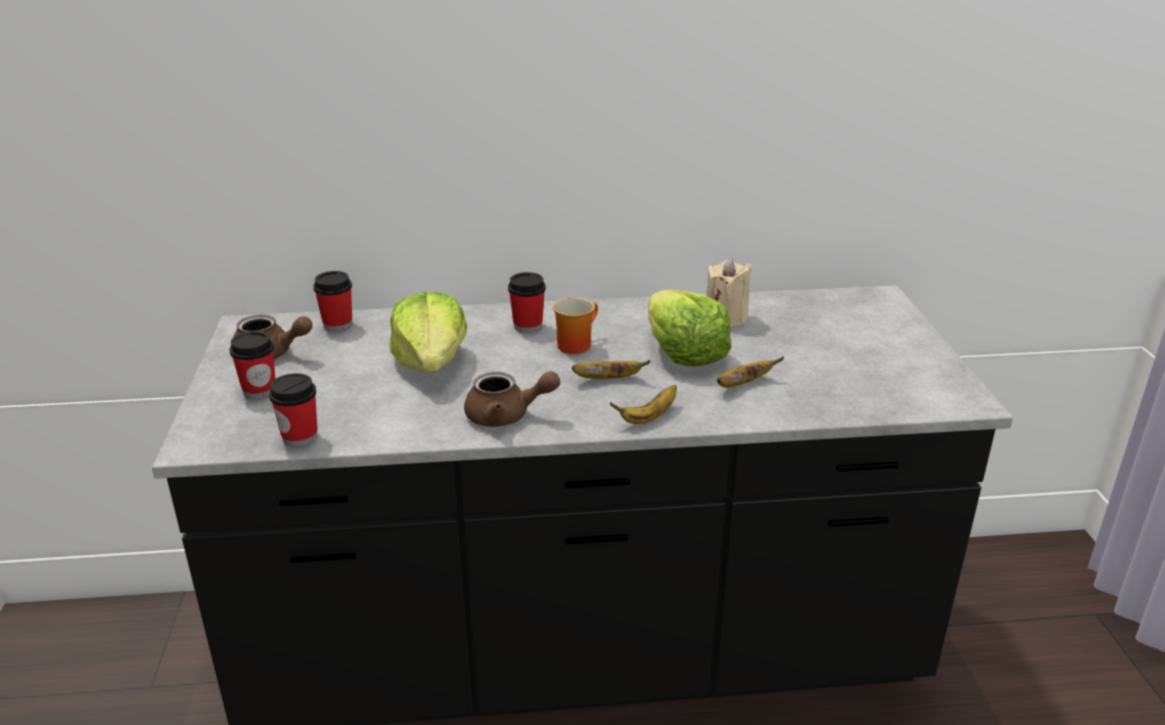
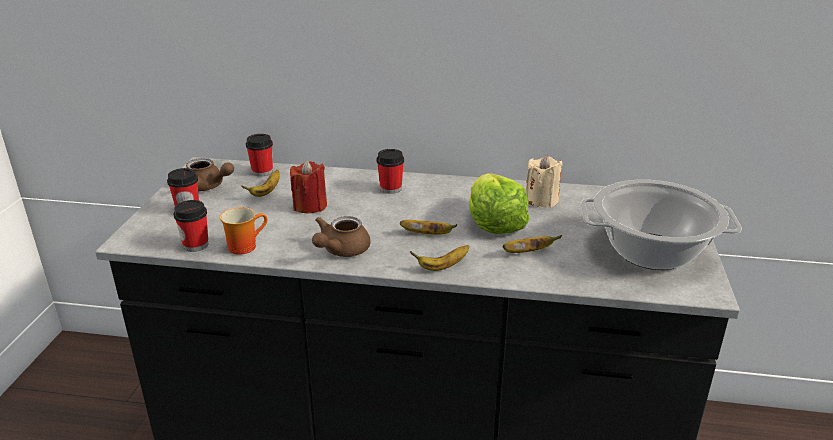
camera: 15 degrees right, 0 degrees up
lettuce [389,292,467,372] -> red candle [290,160,327,214]
brown teapot [464,371,560,427] -> brown teapot turned 105 degrees clockwise [312,216,370,257]
mug [553,297,598,354] -> mug moved to [220,207,267,255]
none -> banana [241,170,279,197]
none -> cooking pot [581,180,742,270]

